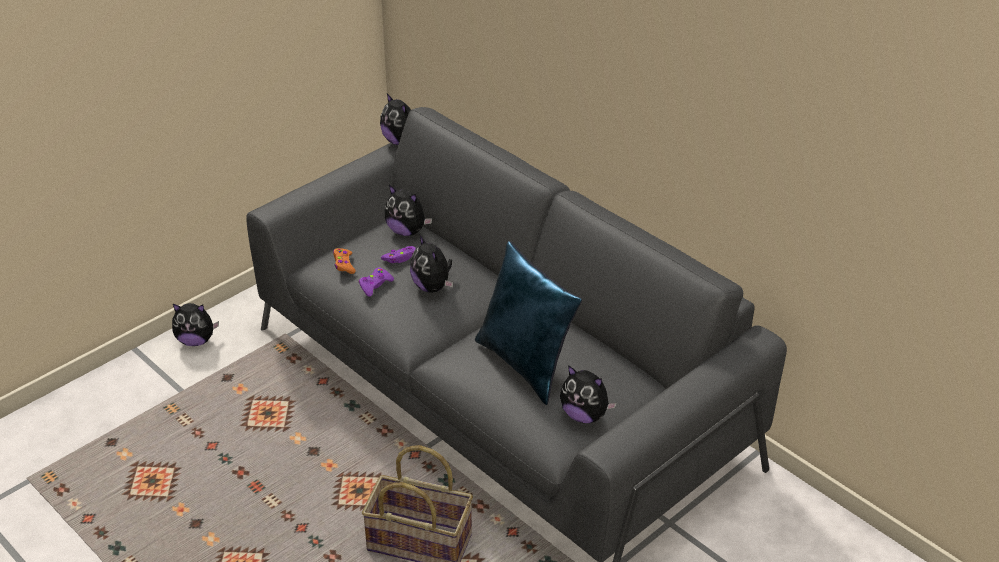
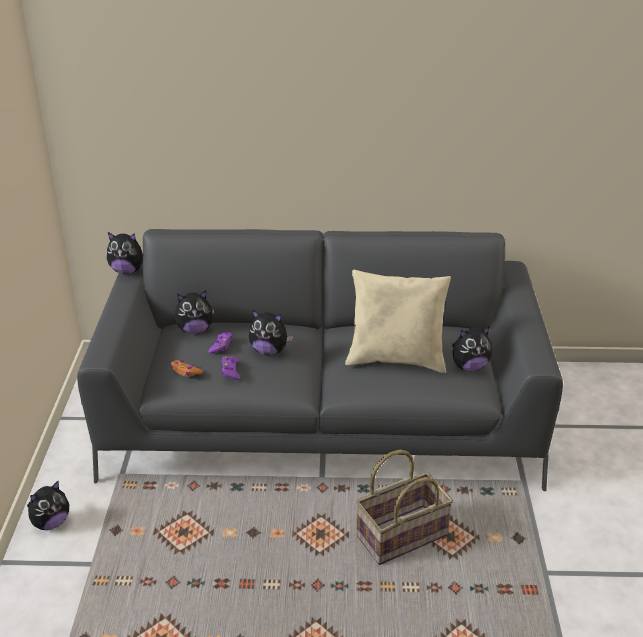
camera: 45 degrees left, 5 degrees down
blue pillow [475,241,582,405] -> beige pillow [345,269,451,373]

